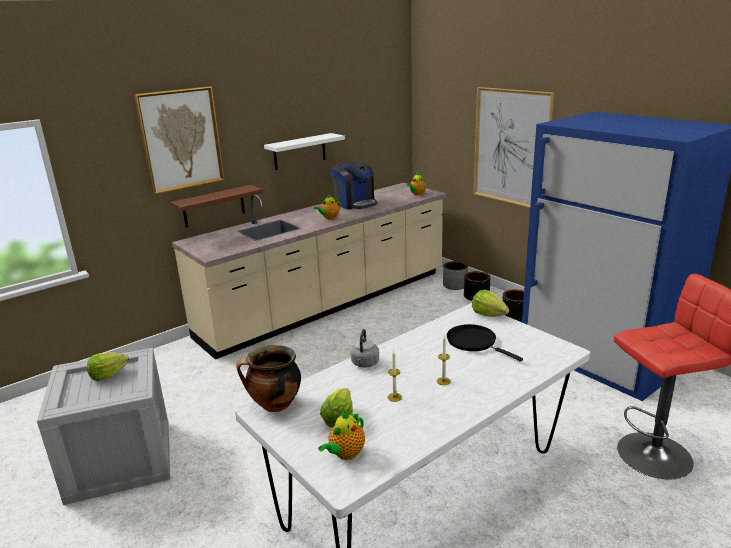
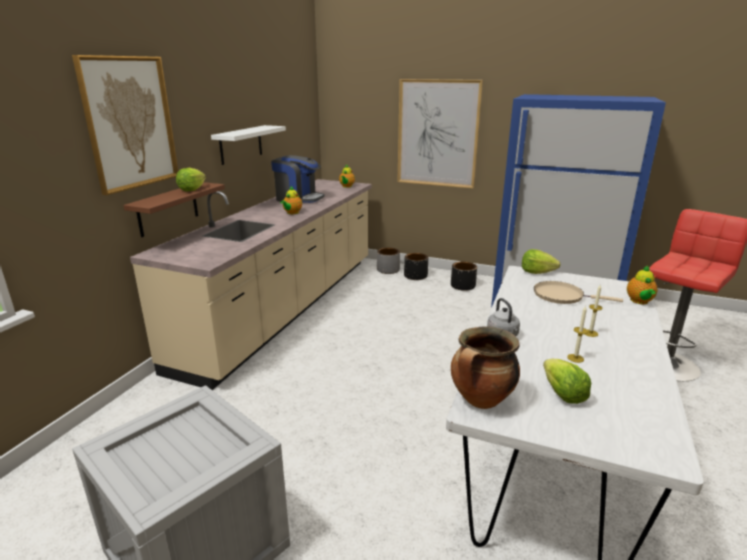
camera: 30 degrees left, 0 degrees up
lettuce [87,352,129,381] -> lettuce moved to [176,168,206,191]
teapot [318,411,365,460] -> teapot moved to [627,265,658,304]
black frying pan [447,324,523,362] -> beige frying pan [534,281,623,304]

